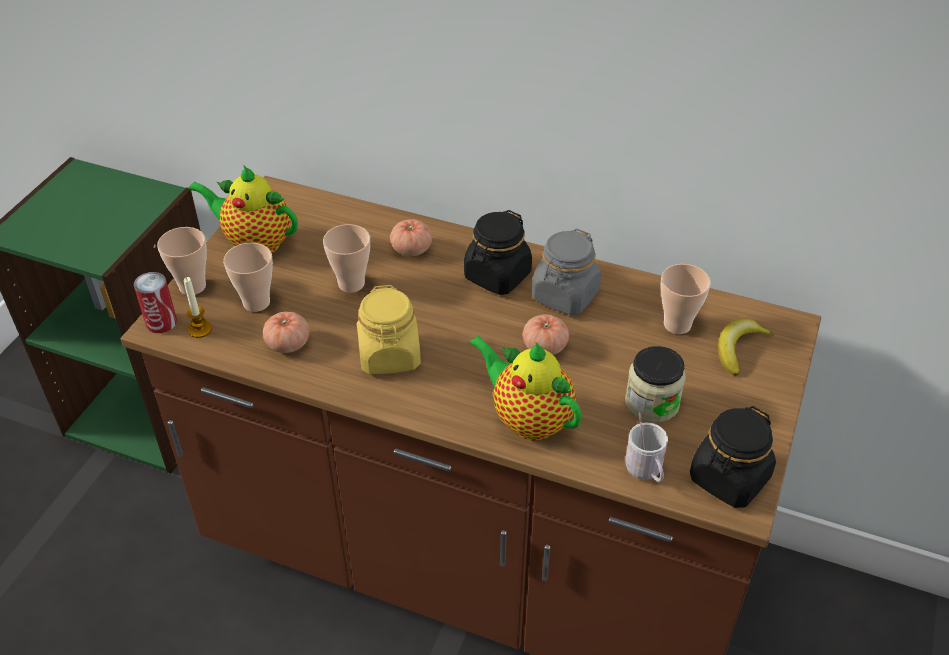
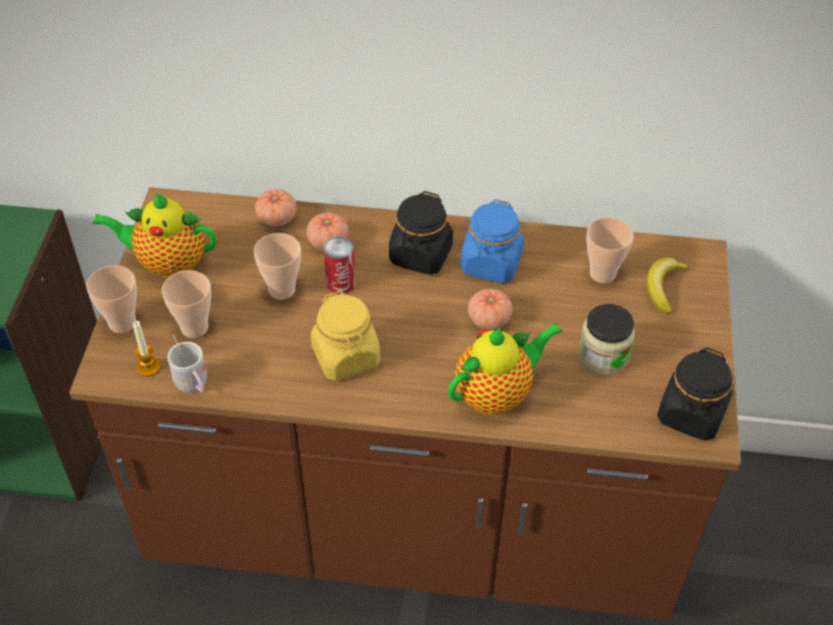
camera: 15 degrees left, 5 degrees up
can [134,272,177,333] -> can moved to [323,237,355,294]
tomato [263,312,309,353] -> tomato moved to [255,189,297,227]
teapot [469,335,582,440] -> teapot turned 120 degrees clockwise [448,323,563,415]
grey jar [532,229,601,315] -> blue jar [460,199,524,283]
white mug [625,412,668,482] -> white mug moved to [167,334,207,393]

